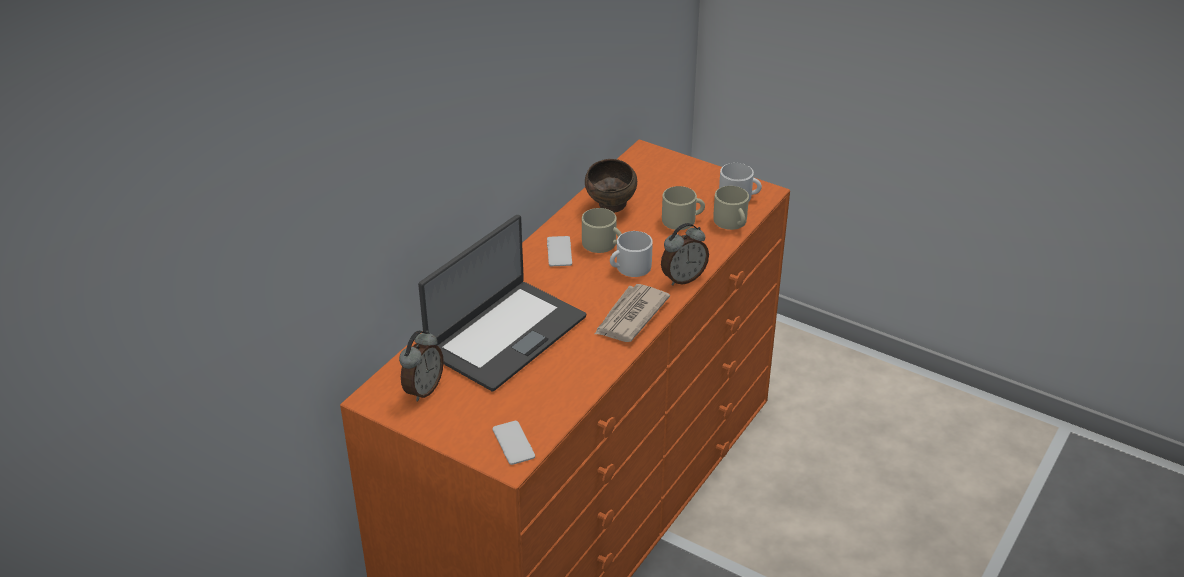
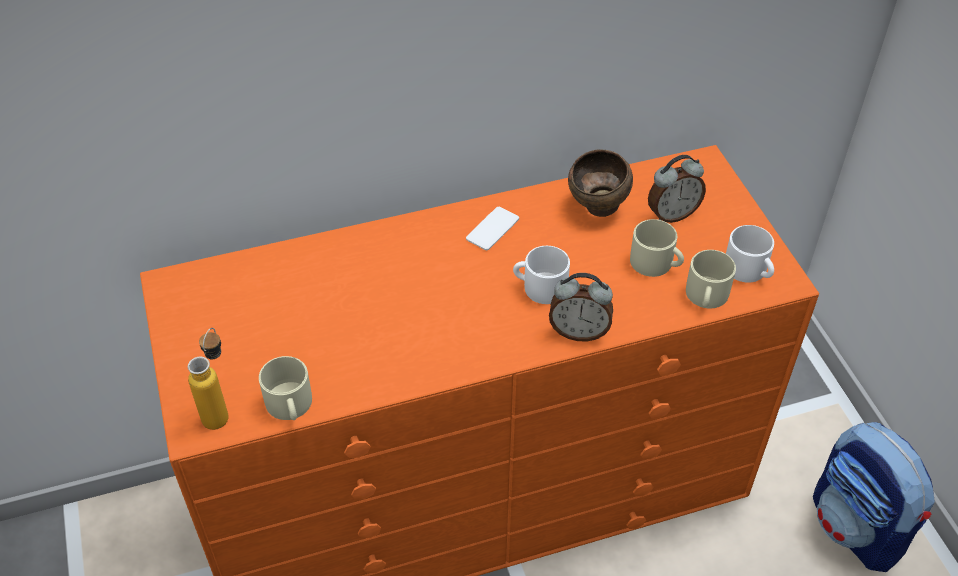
camera: 40 degrees right, 10 degrees up
alarm clock [399,331,444,401] -> alarm clock moved to [648,155,706,223]
laptop [418,215,586,391] -> none
phone [493,421,535,465] -> bottle [188,328,229,430]
beige mug [582,208,622,253] -> beige mug moved to [259,356,312,420]
newspaper [595,284,670,342] -> none
none -> backpack [813,422,935,572]

